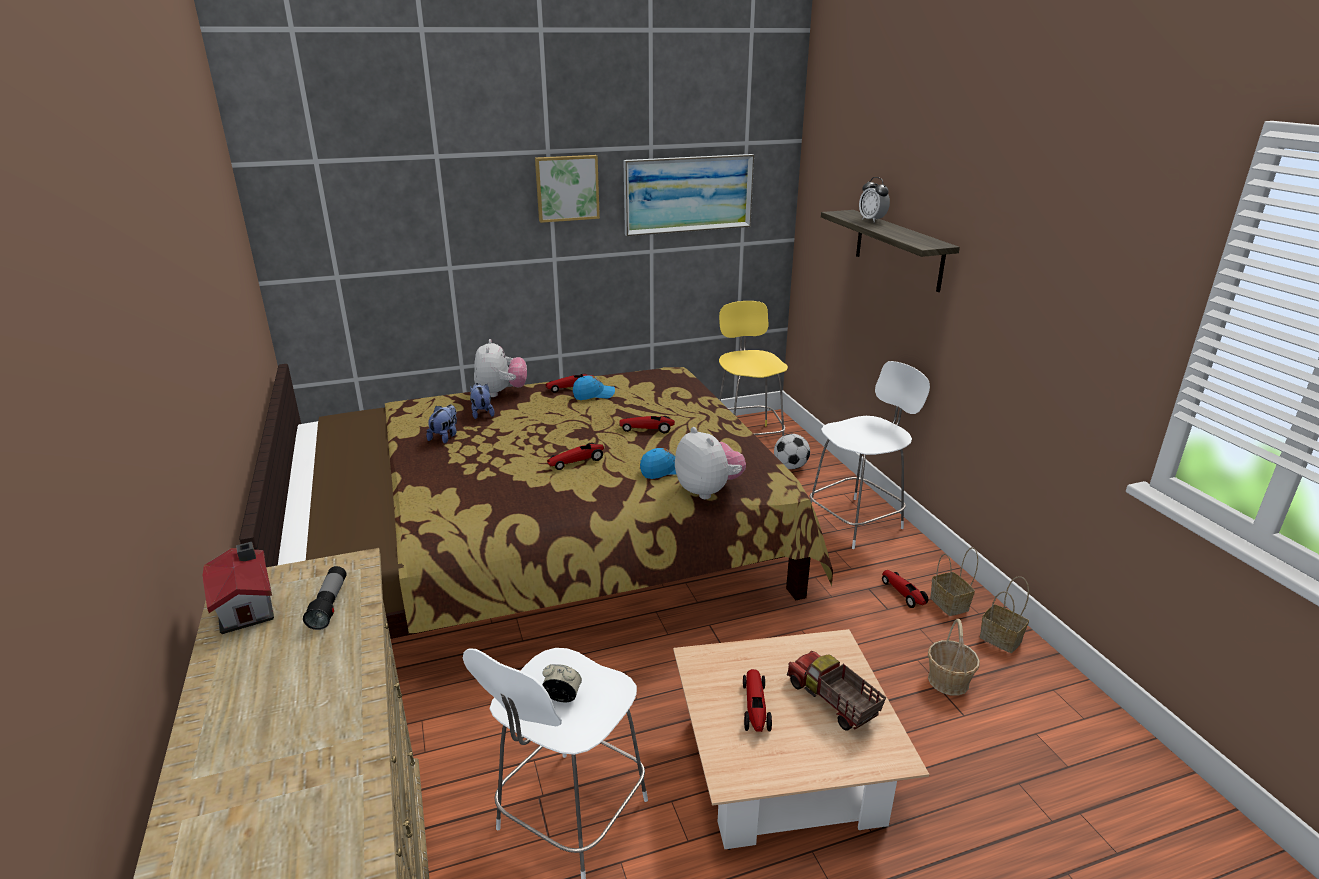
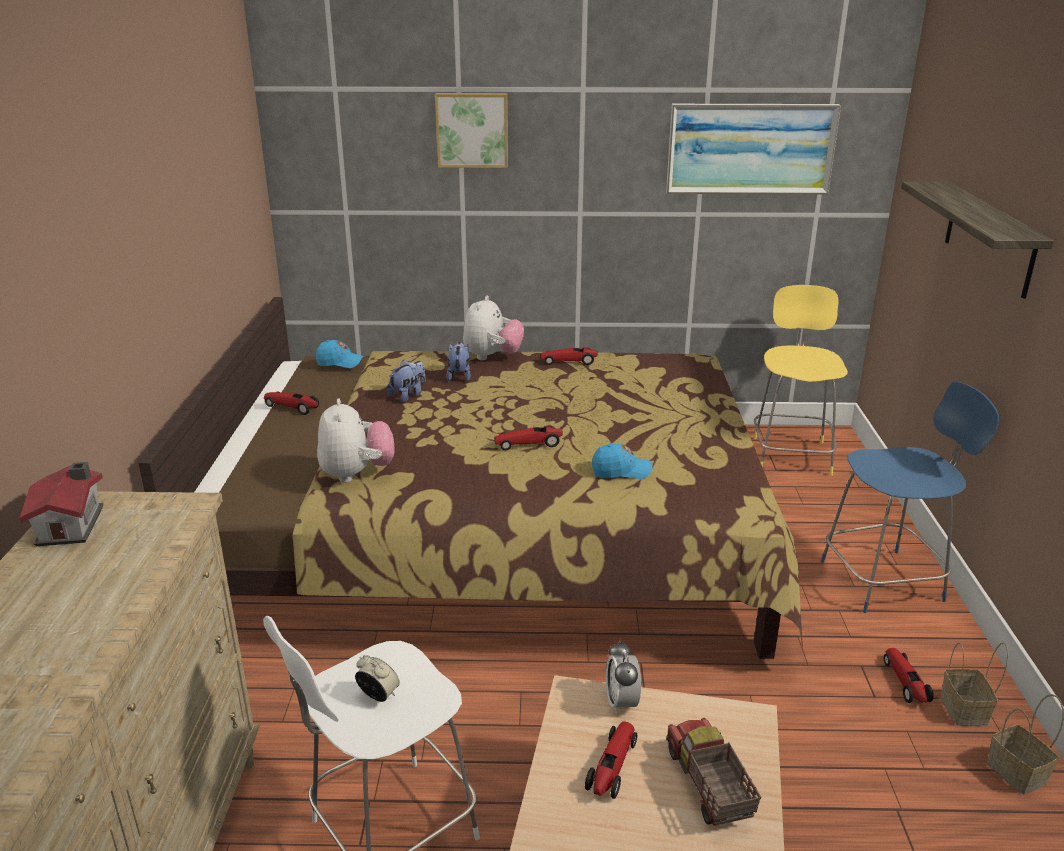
camera: 20 degrees right, 0 degrees up
flashlight [303,566,347,630] -> none
picture [535,155,600,223] -> picture moved to [435,93,508,168]
blue cap [573,375,615,400] -> blue cap moved to [316,340,364,368]
toy car [619,416,675,433] -> toy car moved to [264,392,319,415]
plush toy [675,427,746,499] -> plush toy moved to [317,399,394,483]
football [774,434,810,469] -> none
white stool [810,361,930,549] -> blue stool [821,382,999,613]
alarm clock [859,177,890,222] -> alarm clock moved to [606,640,641,714]
basket [928,619,980,696] -> none

